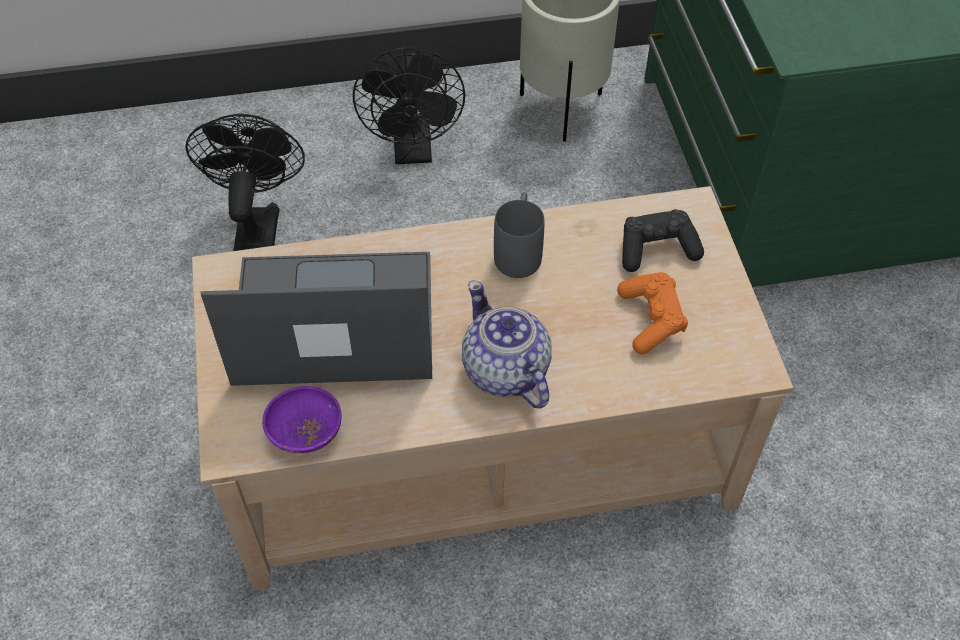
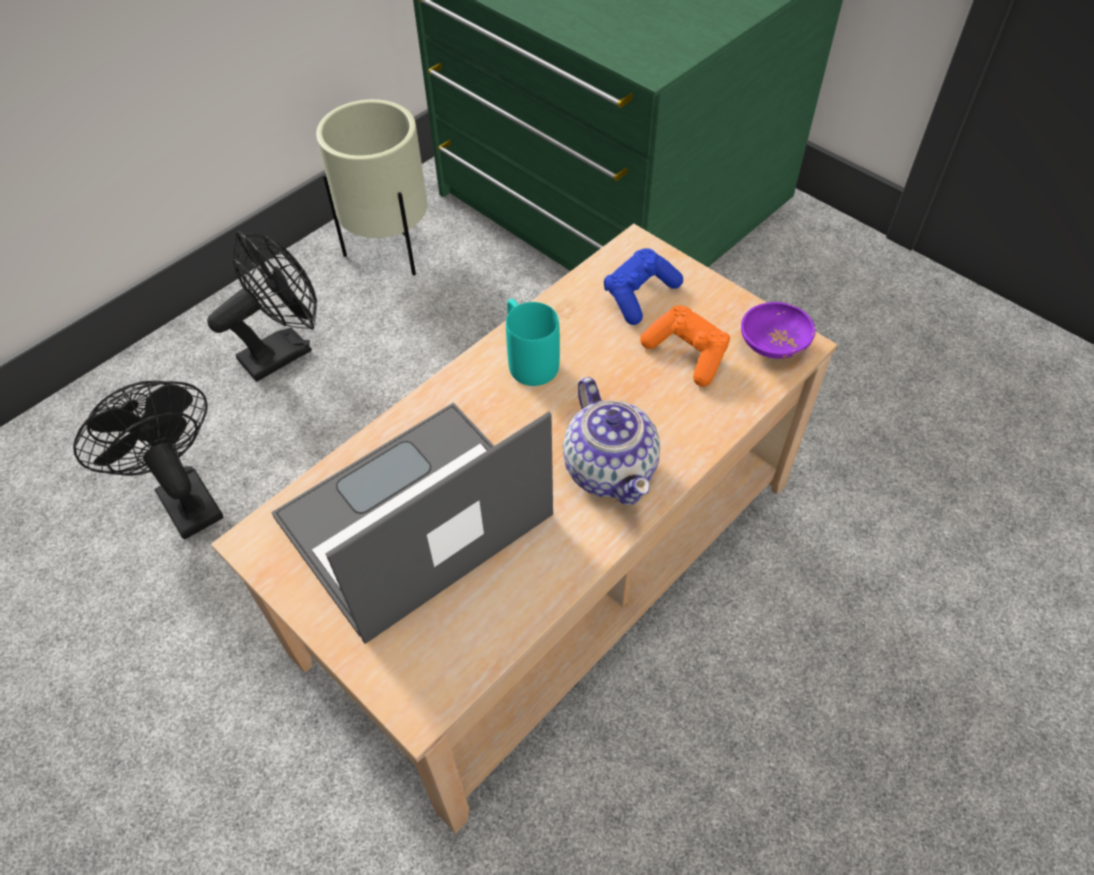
camera: 35 degrees left, 0 degrees up
purple bowl [262,386,341,453] -> purple bowl moved to [741,302,816,359]
black fan [353,47,465,164] -> black fan turned 90 degrees counterclockwise [207,231,318,382]
teapot [462,280,552,409] -> teapot turned 135 degrees counterclockwise [563,377,660,505]
grey mug [494,192,545,278] -> turquoise mug [506,299,560,386]
black game controller [622,209,704,272] -> blue game controller [604,248,683,325]

